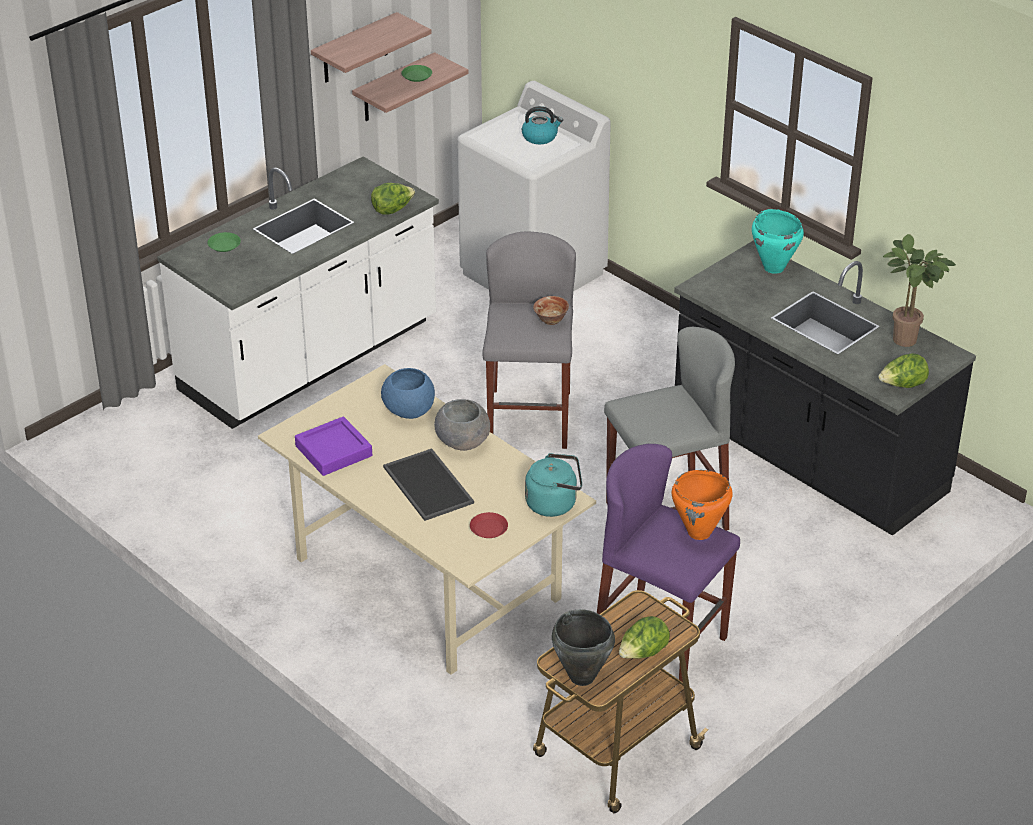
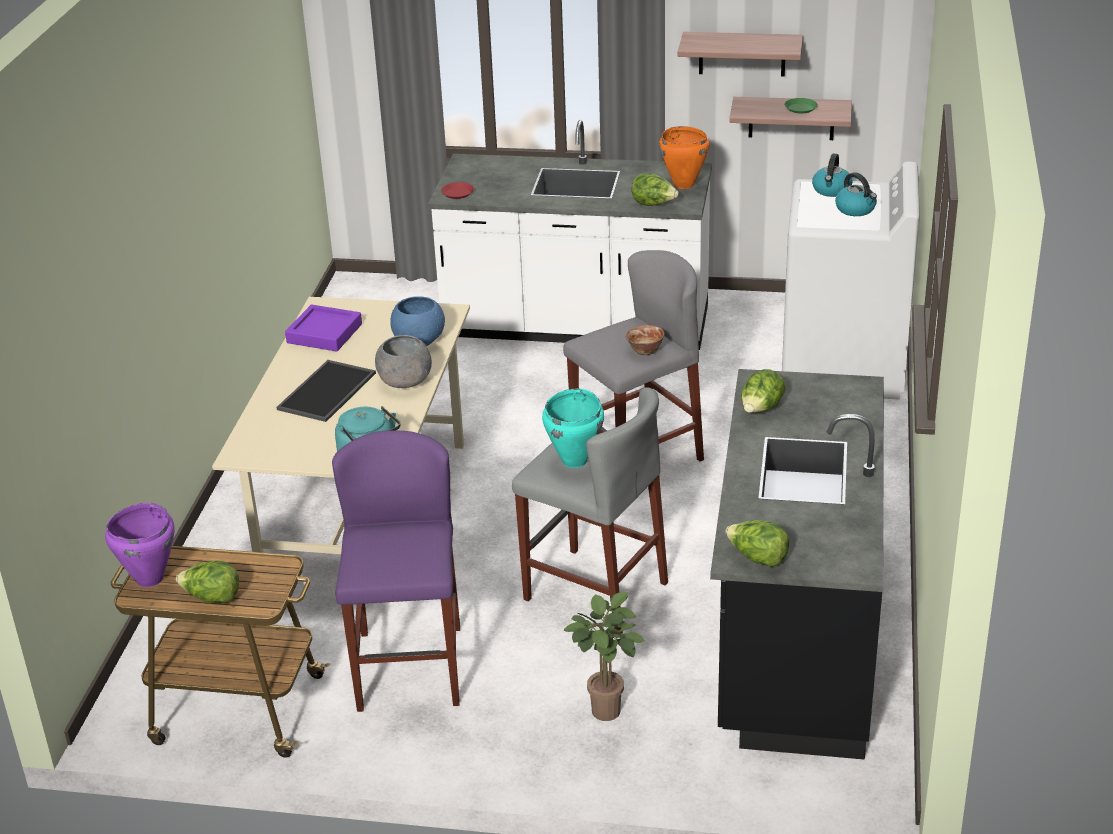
camera: 55 degrees right, 5 degrees down
green plate [207,232,241,252] -> none
red plate [470,512,508,538] -> red plate moved to [441,182,474,199]
black cooking pot [552,609,615,686] -> purple cooking pot [105,503,174,587]
orange cooking pot [672,470,733,540] -> orange cooking pot moved to [659,126,710,189]
turquoise cooking pot [752,209,804,274] -> turquoise cooking pot moved to [542,388,604,468]
potted plant [883,234,956,347] -> potted plant moved to [564,592,645,721]
none -> lettuce [741,369,785,413]
none -> kettle [812,153,853,197]

